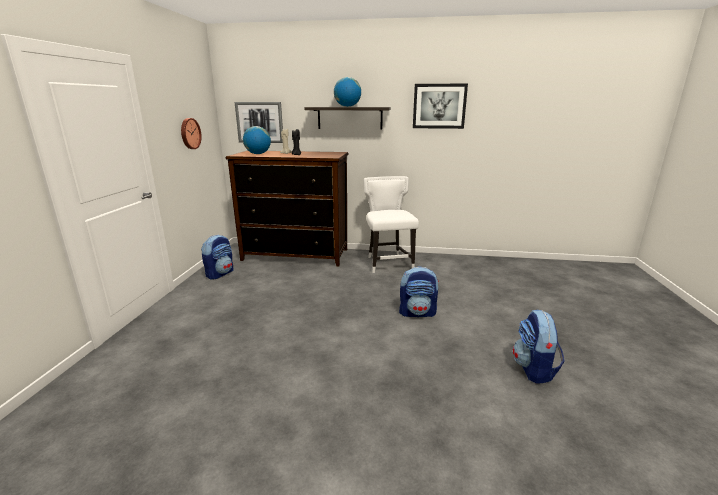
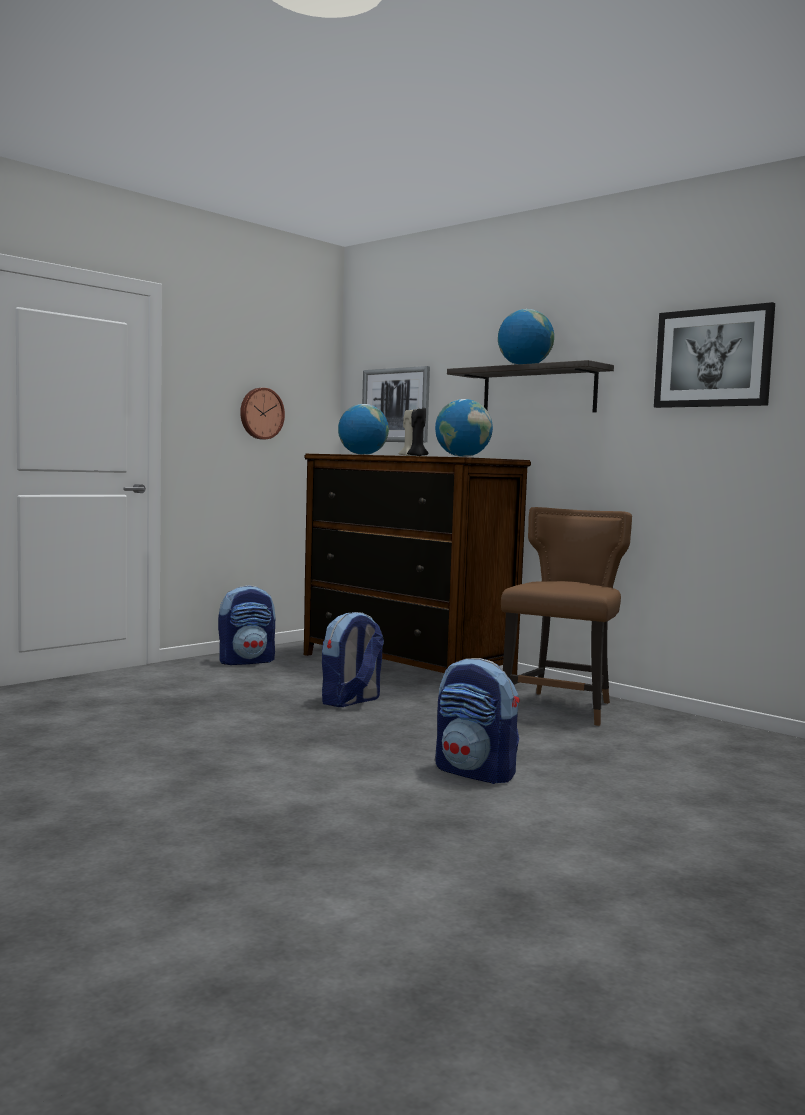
camera: 35 degrees right, 15 degrees down
white chair [364,176,419,273] -> brown chair [501,507,632,726]
backpack [513,309,565,384] -> backpack moved to [322,612,384,707]
none -> globe [435,399,493,457]

